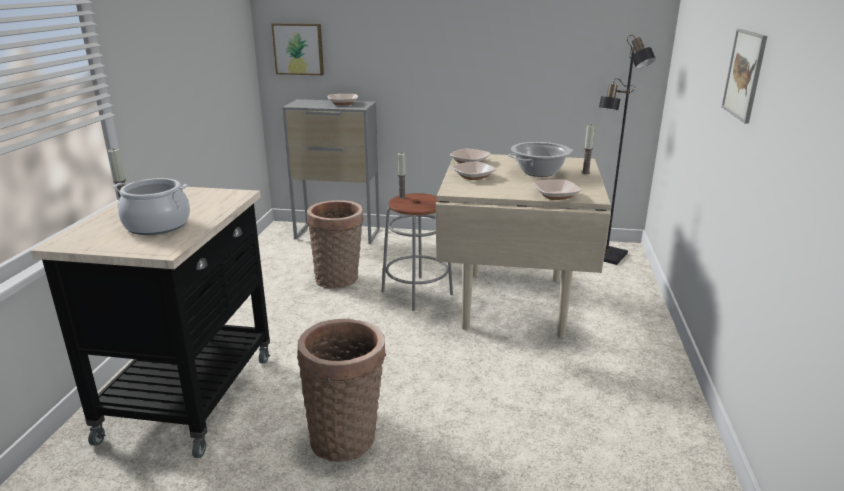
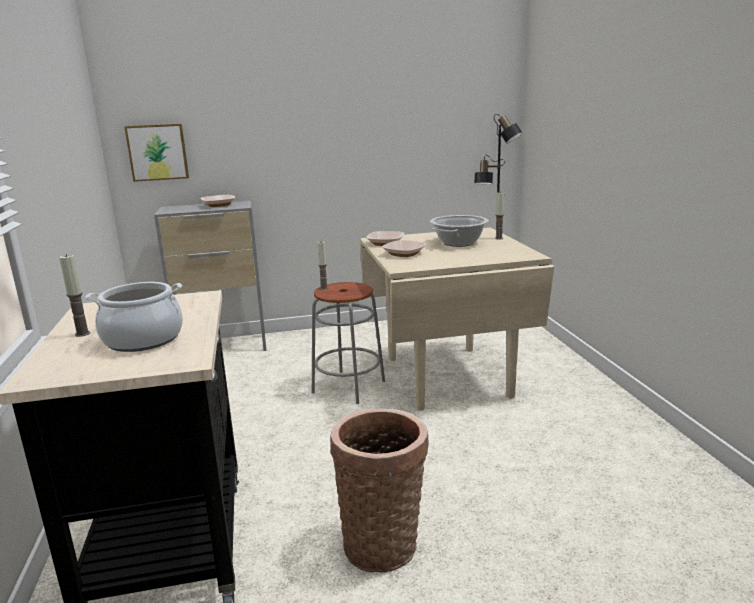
camera: 20 degrees left, 5 degrees down
basket [307,200,364,289] -> none
bowl [533,180,581,200] -> none
picture [722,29,768,124] -> none

